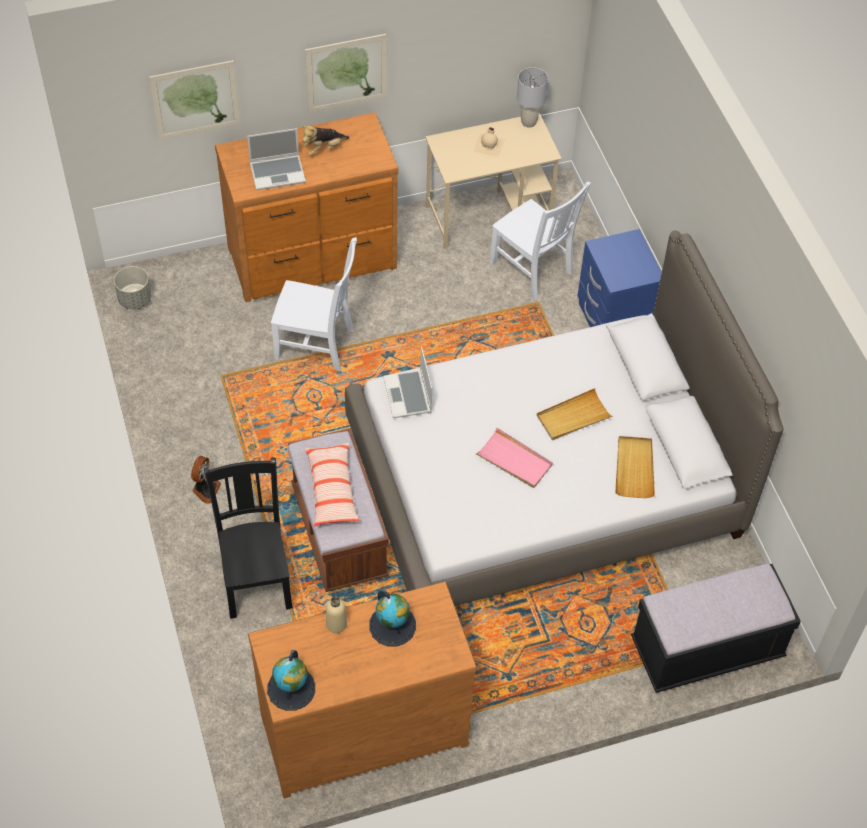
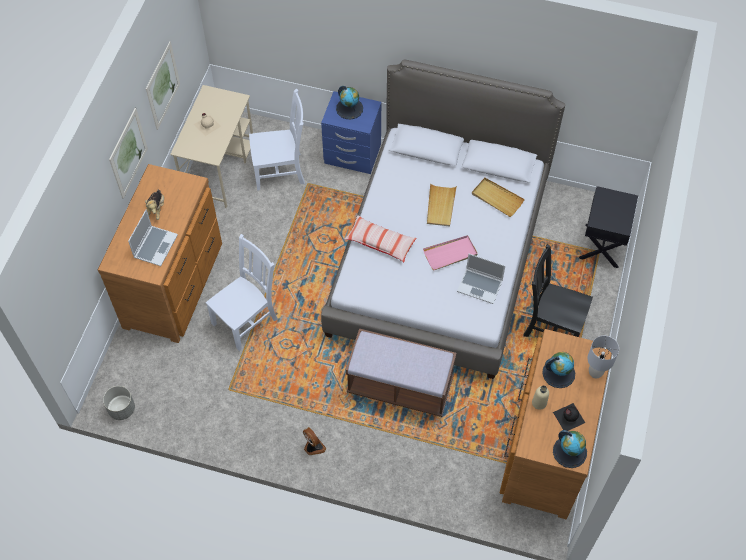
camera: 55 degrees left, 5 degrees up
picture [149,60,241,140] -> picture moved to [146,41,180,130]
black chair [204,458,293,619] -> black chair moved to [523,244,593,337]
pillow [304,443,360,526] -> pillow moved to [345,215,416,262]
laptop [383,347,432,418] -> laptop moved to [457,254,505,304]
grey table lamp [517,67,548,128] -> grey table lamp moved to [587,336,619,378]
black bench [631,563,801,693] -> black nightstand [579,186,638,268]
none -> globe [336,86,363,119]
none -> black bottle [553,403,585,431]

